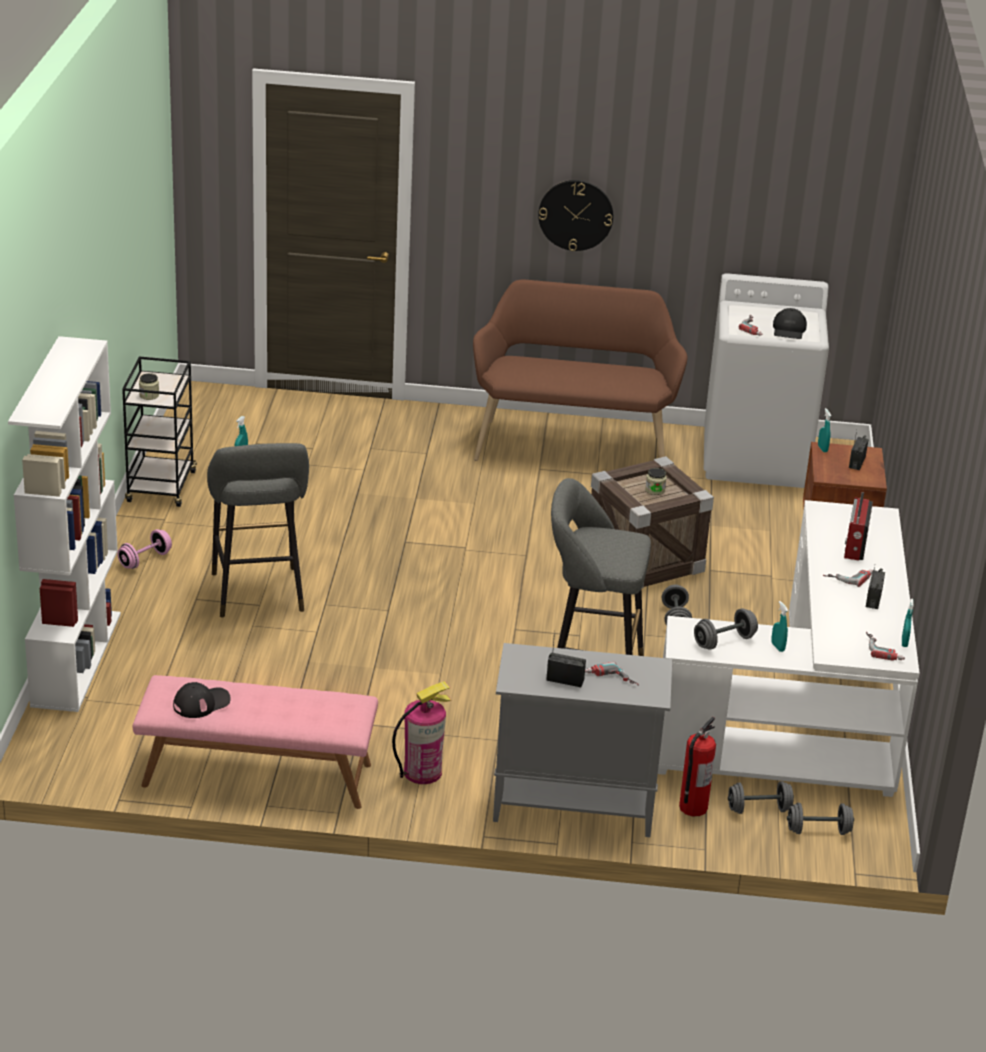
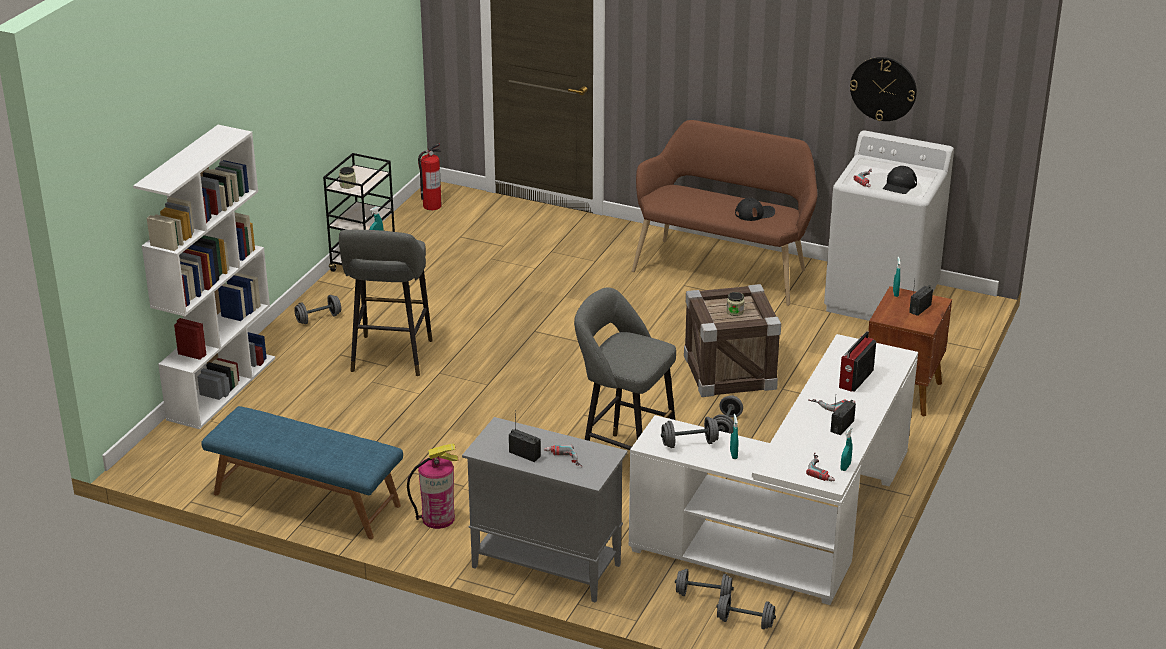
camera: 20 degrees right, 0 degrees up
pink dumbbell [117,529,172,569] -> grey dumbbell [294,295,341,324]
pink bench [133,675,378,809] -> blue bench [201,406,403,539]
black cap [173,682,231,718] -> black cap moved to [735,198,775,221]
wall clock [538,180,613,251] -> wall clock moved to [850,57,917,121]
fire extinguisher [679,717,716,816] -> fire extinguisher moved to [418,144,442,210]

